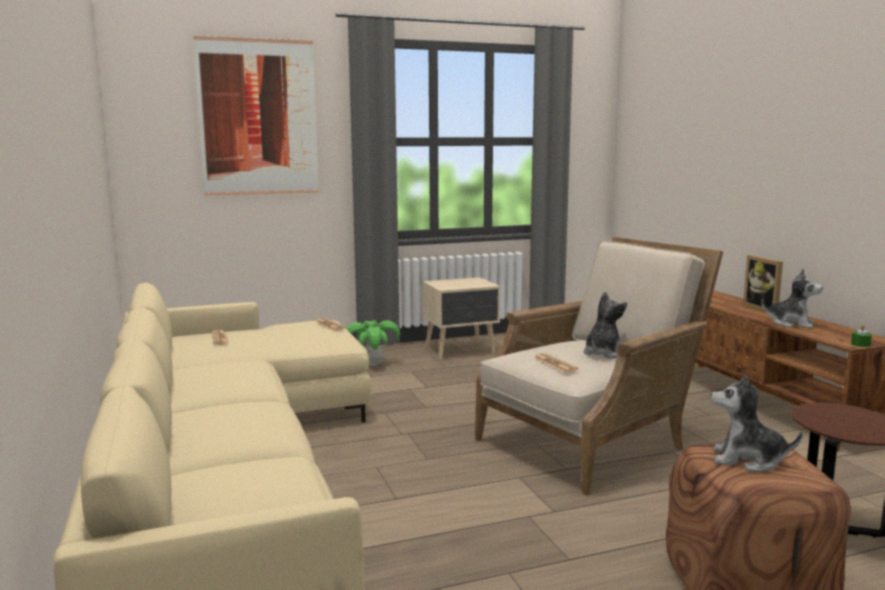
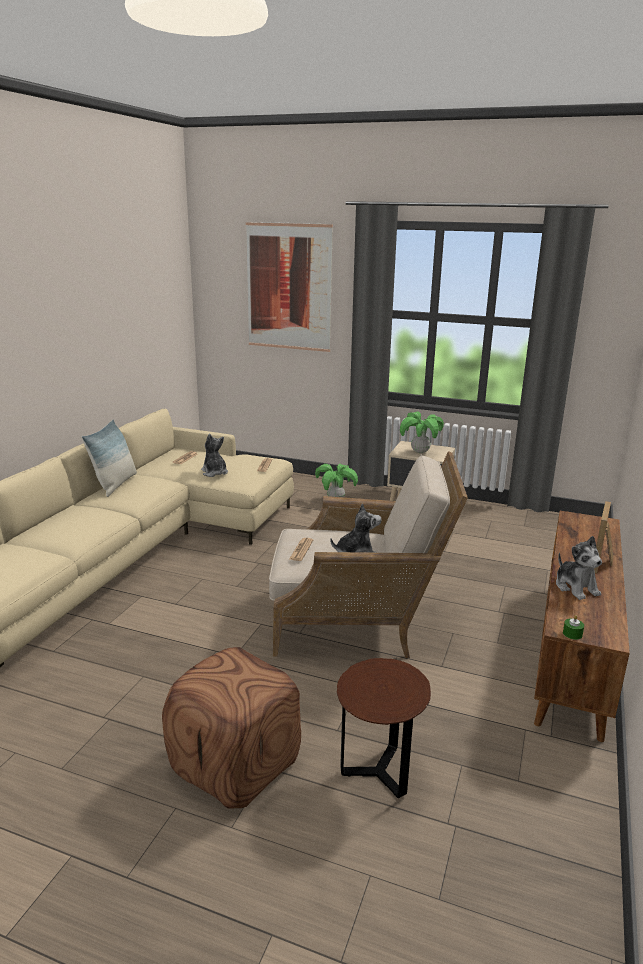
camera: 40 degrees right, 10 degrees up
plush toy [711,375,803,472] -> plush toy moved to [201,434,228,477]
none -> pillow [81,419,137,497]
none -> potted plant [400,411,444,453]

